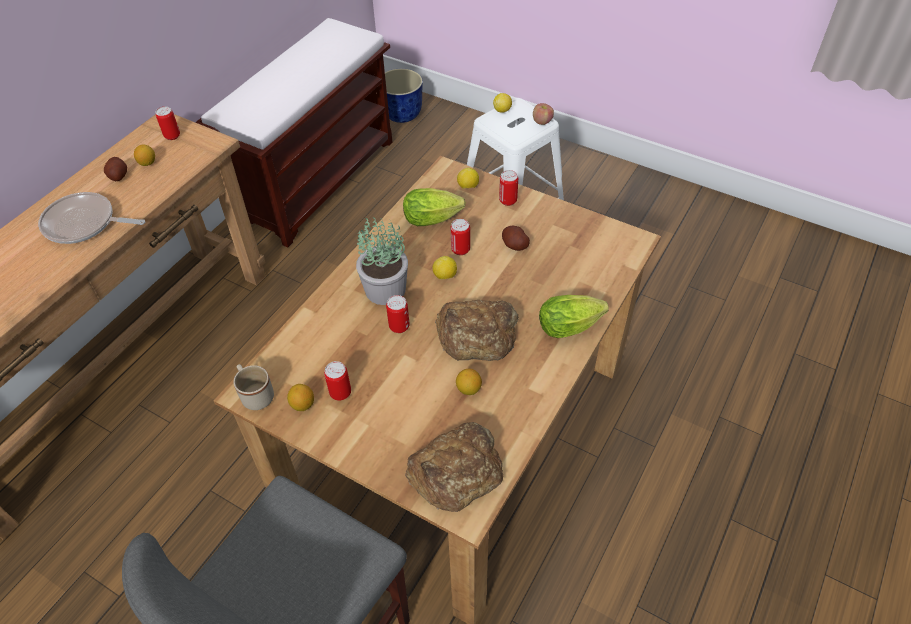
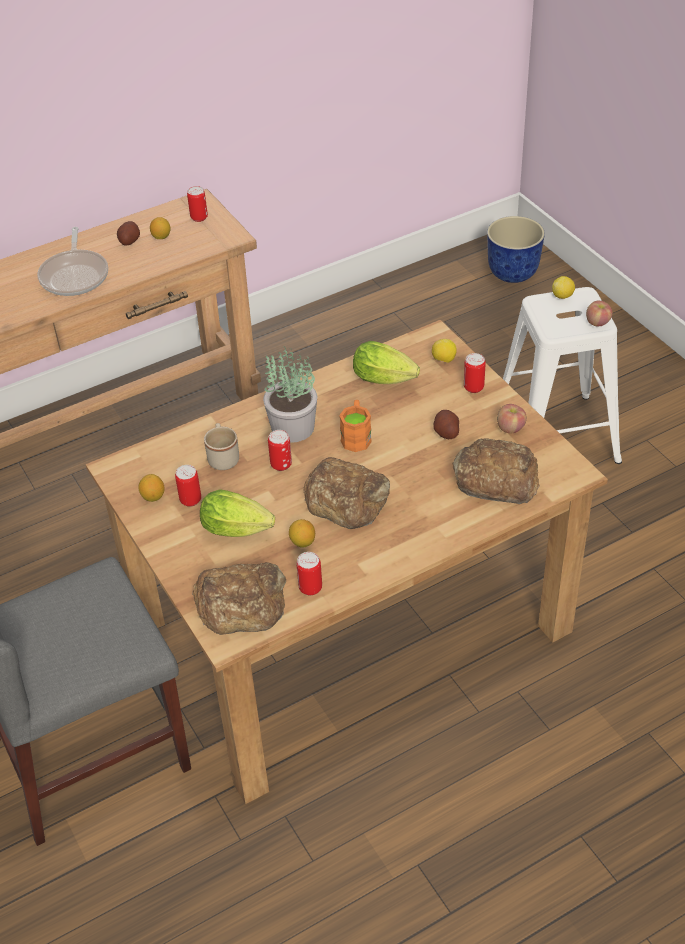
camera: 30 degrees right, 5 degrees down
frying pan [38,192,145,244] -> frying pan turned 135 degrees counterclockwise [37,227,108,296]
brown bench [195,18,392,248] -> none
beige mug [233,364,274,410] -> beige mug moved to [204,423,239,470]
lemon [432,256,457,280] -> orange mug [339,400,372,452]
can [451,219,470,255] -> can moved to [297,552,322,595]
lettuce [539,295,609,338] -> lettuce moved to [200,489,275,537]
none -> bread [452,438,540,504]
none -> apple [497,404,527,434]

